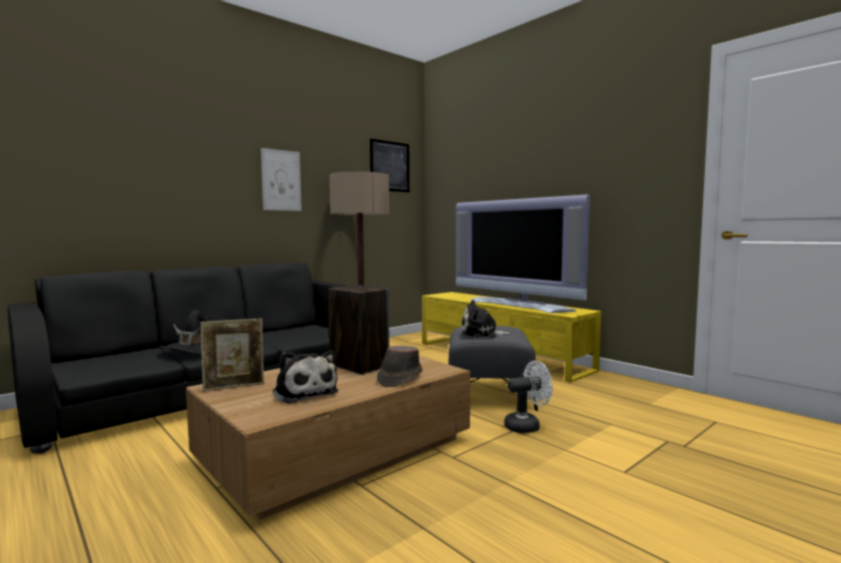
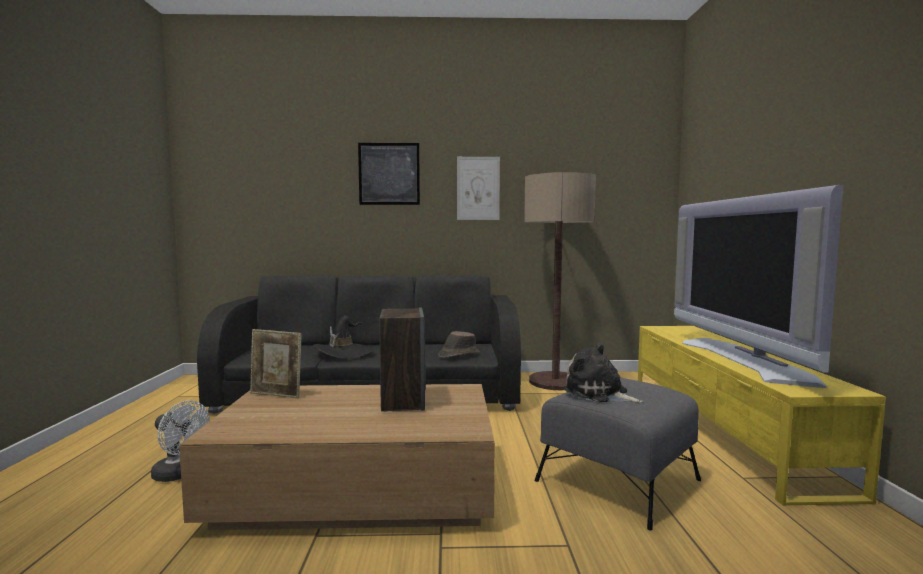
camera: 40 degrees right, 0 degrees up
plush toy [273,350,338,404] -> none
picture [370,139,409,192] -> picture moved to [358,143,420,205]
brown hat [377,346,423,387] -> brown hat moved to [438,331,480,358]
white fan [504,360,553,433] -> white fan moved to [151,401,210,482]

